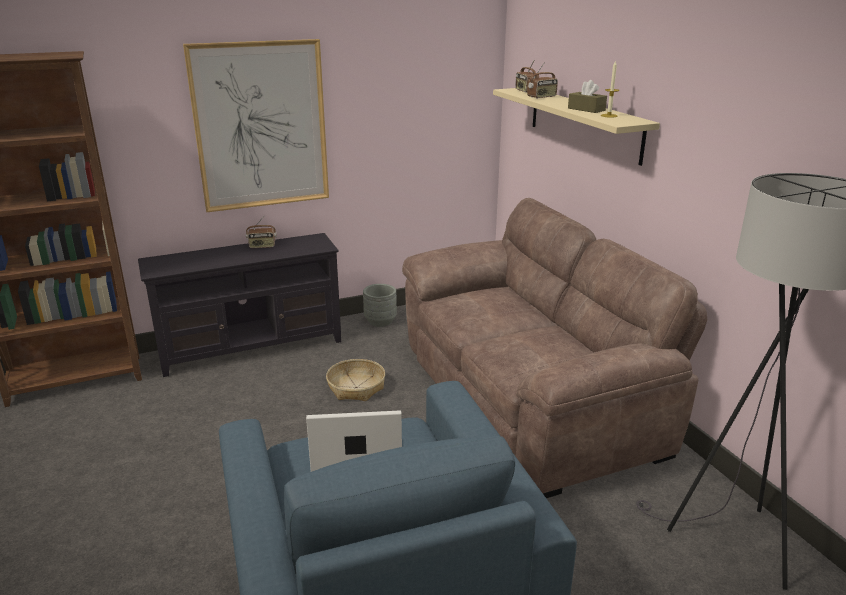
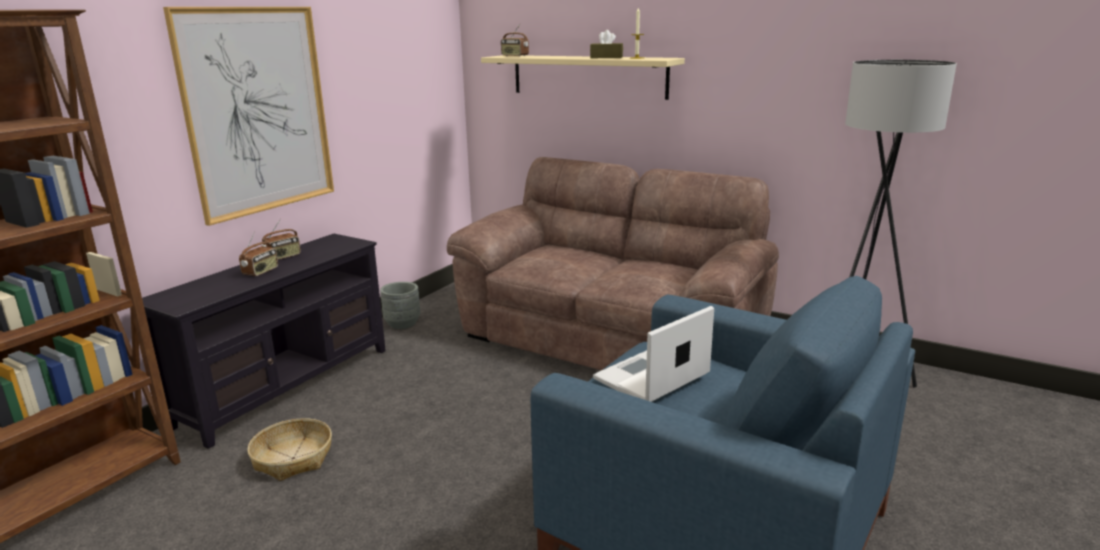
camera: 35 degrees left, 5 degrees down
basket [326,359,385,401] -> basket moved to [247,418,332,481]
radio [527,62,558,99] -> radio moved to [239,231,278,276]

